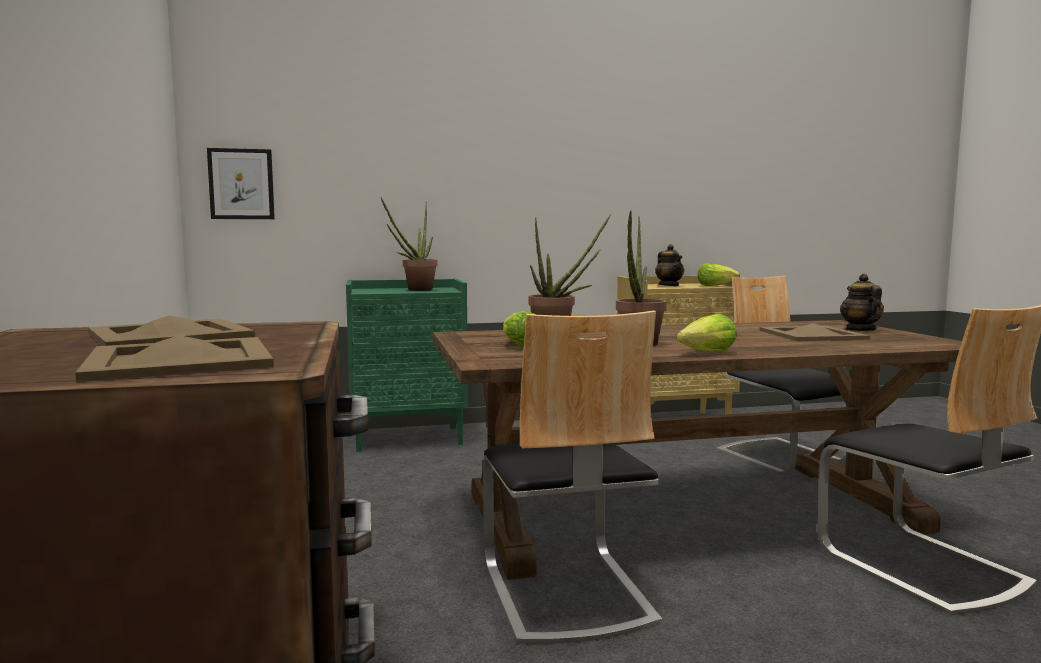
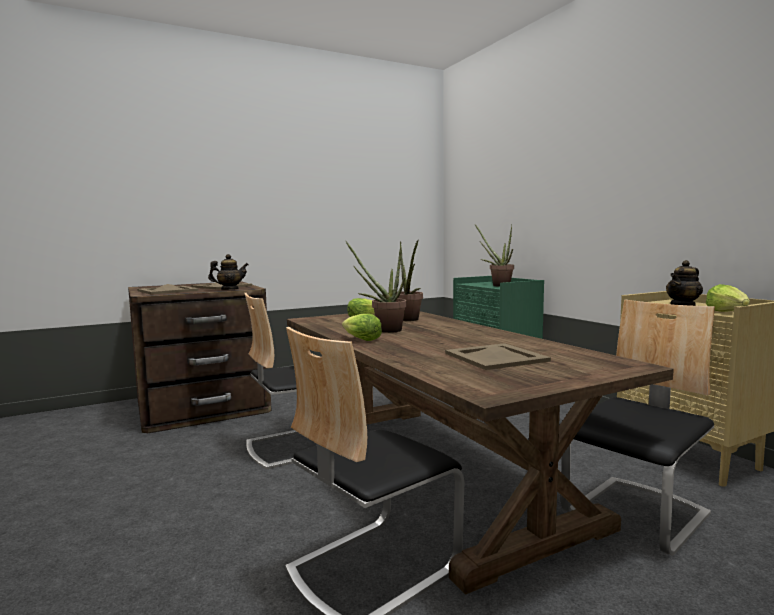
camera: 75 degrees right, 0 degrees up
picture [207,148,275,219] -> none
teapot [840,274,884,331] -> teapot moved to [208,254,248,290]

